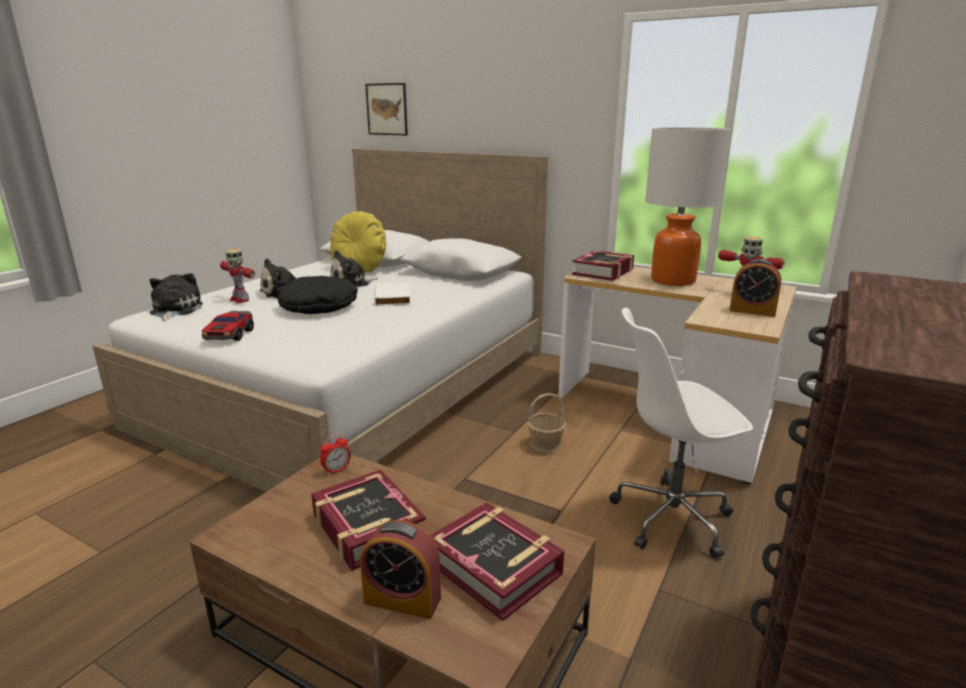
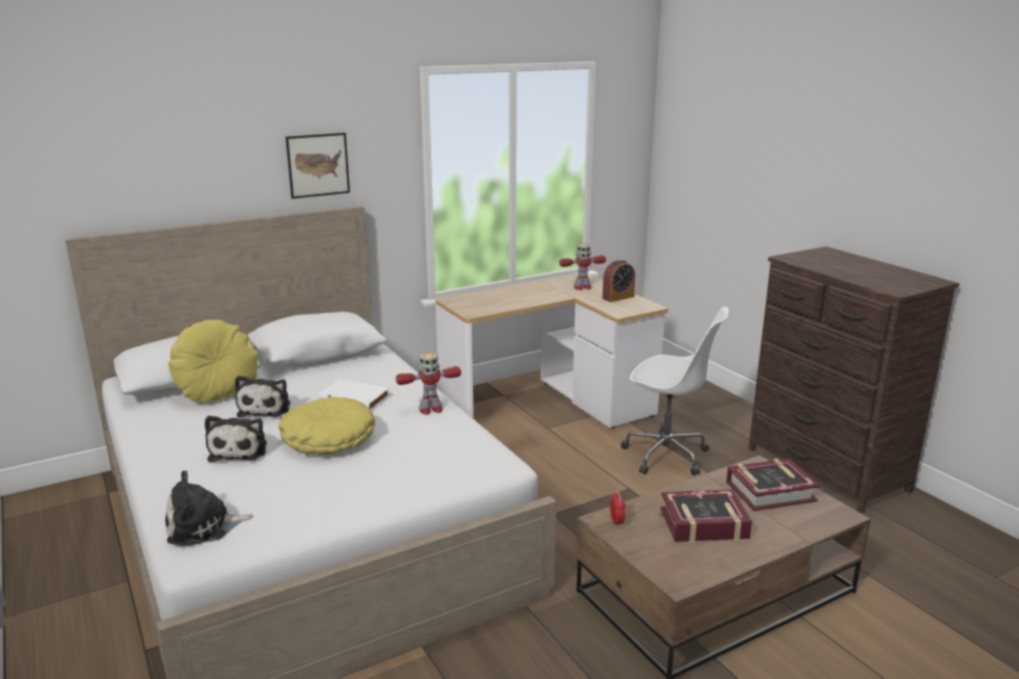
camera: 60 degrees left, 0 degrees up
plush toy [149,273,203,321] -> plush toy turned 45 degrees counterclockwise [165,470,254,547]
toy car [202,311,254,341] -> none
toy robot [220,249,255,303] -> toy robot moved to [396,352,461,415]
black pillow [276,276,358,314] -> yellow pillow [278,397,376,455]
alarm clock [360,520,441,619] -> none
picture [365,83,408,135] -> picture moved to [286,133,350,199]
basket [527,393,566,453] -> none
book [572,250,634,281] -> none
white office chair [609,308,753,559] -> white office chair turned 90 degrees counterclockwise [621,307,729,476]
table lamp [645,127,731,286] -> none

